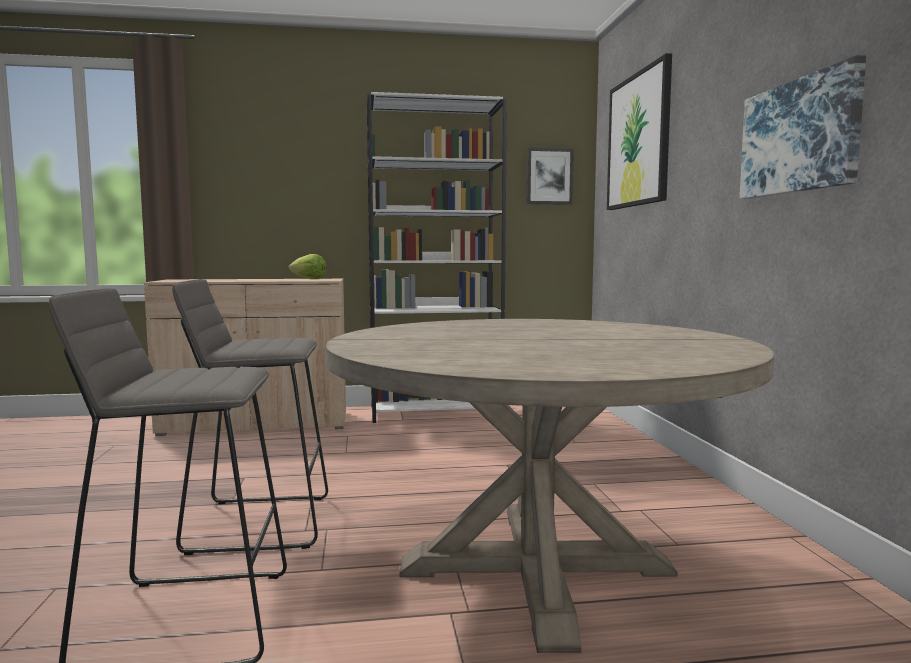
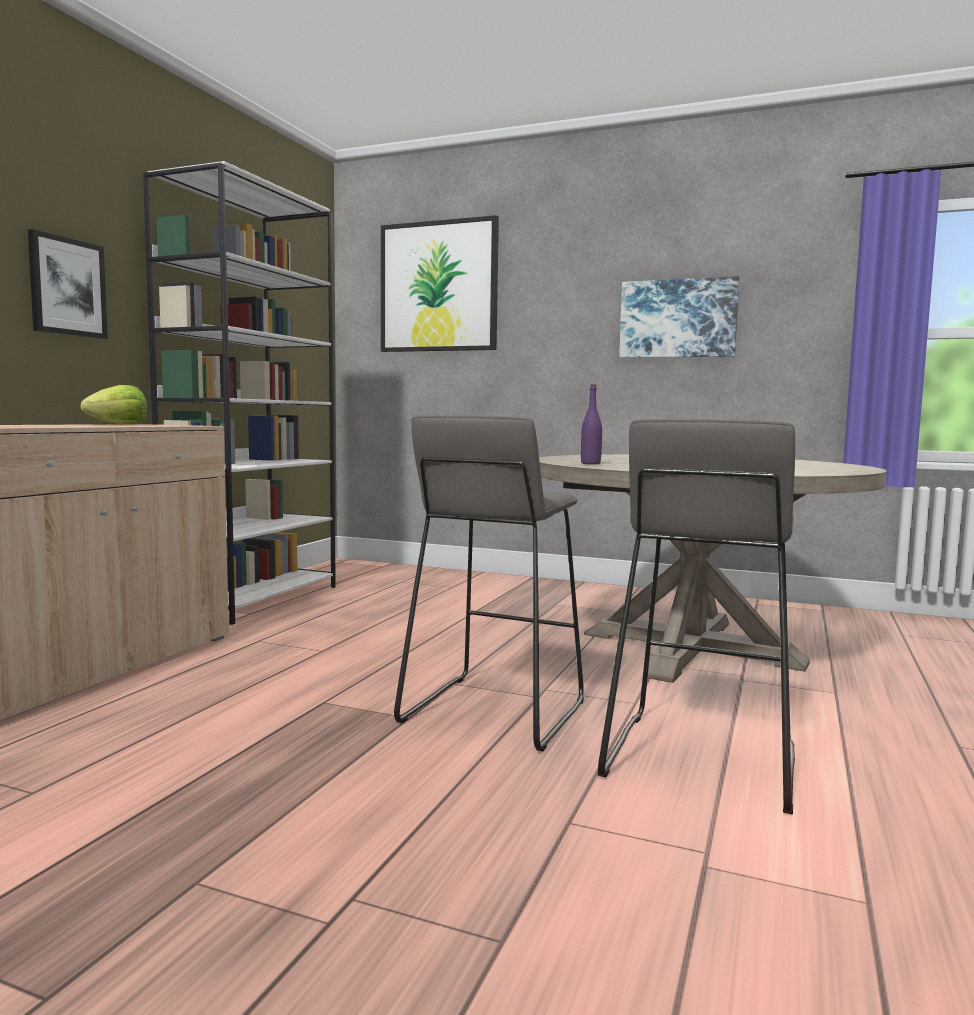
camera: 60 degrees left, 0 degrees up
picture [527,148,574,205] -> picture moved to [28,229,108,339]
none -> purple bottle [581,384,602,464]

